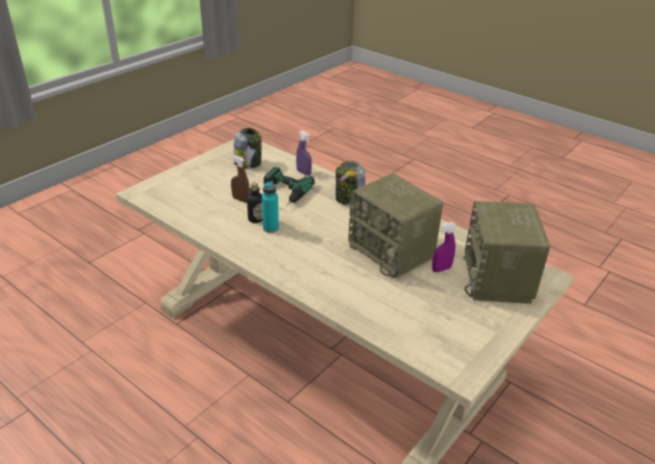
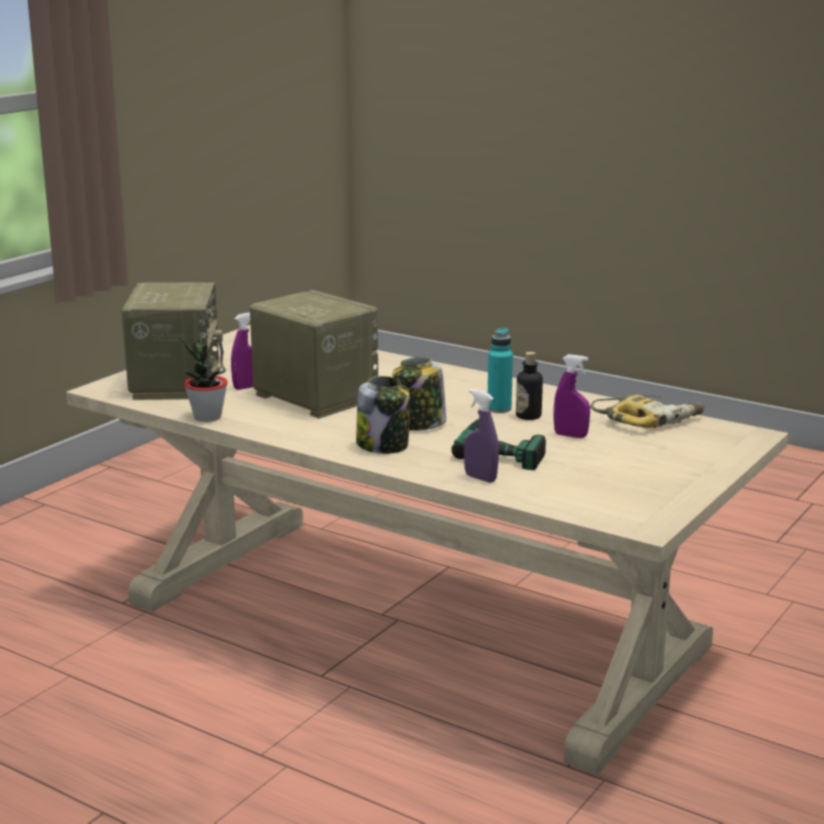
camera: 175 degrees right, 15 degrees down
brown spray bottle [231,155,250,203] -> purple spray bottle [554,354,590,438]
jar [234,128,262,169] -> jar moved to [393,357,446,431]
none -> potted plant [182,338,228,422]
none -> power drill [590,393,704,428]

